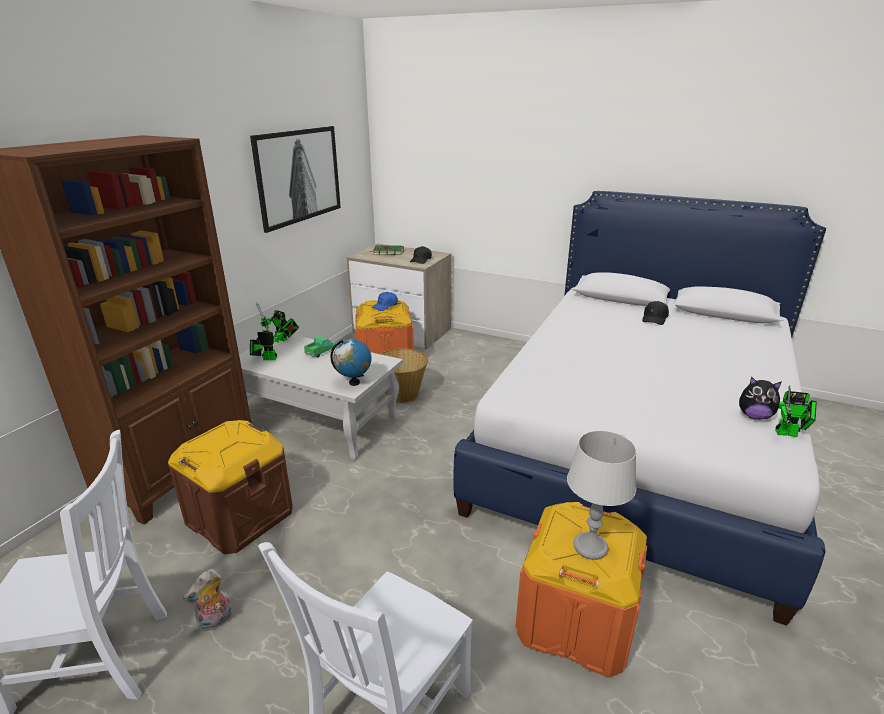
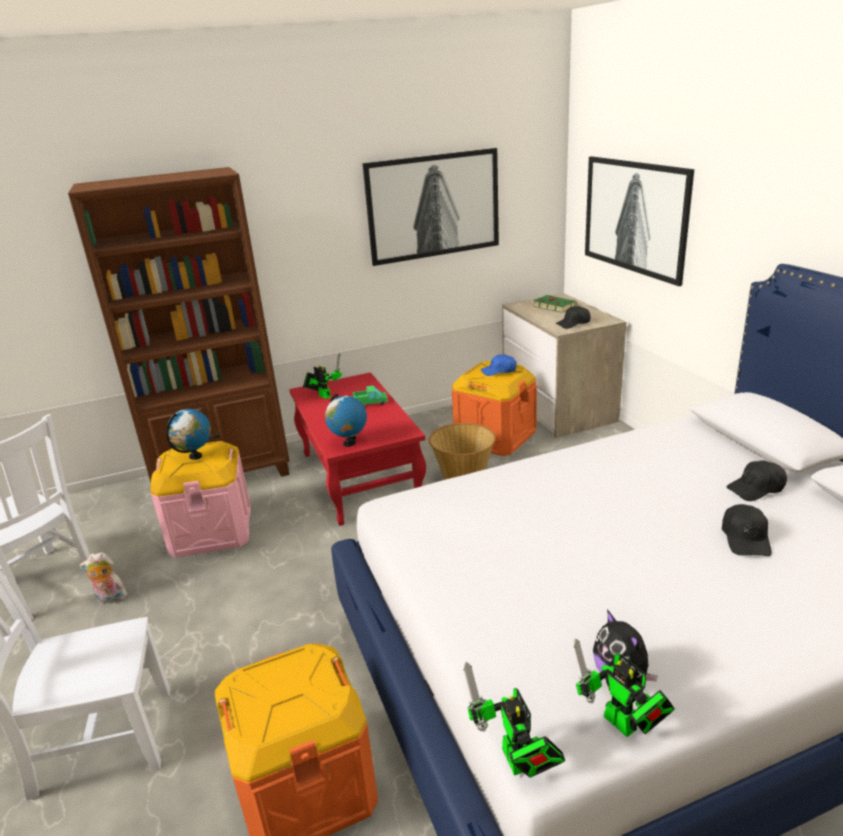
camera: 45 degrees right, 0 degrees up
brown storage box [168,420,293,554] -> pink storage box [150,441,251,558]
white coffee table [239,335,403,461] -> red coffee table [289,372,426,526]
toy robot [256,303,299,341] -> toy robot moved to [463,662,565,778]
grey table lamp [567,431,636,560] -> none
none -> globe [166,409,211,460]
none -> picture [585,156,694,286]
none -> black cap [722,504,772,556]

